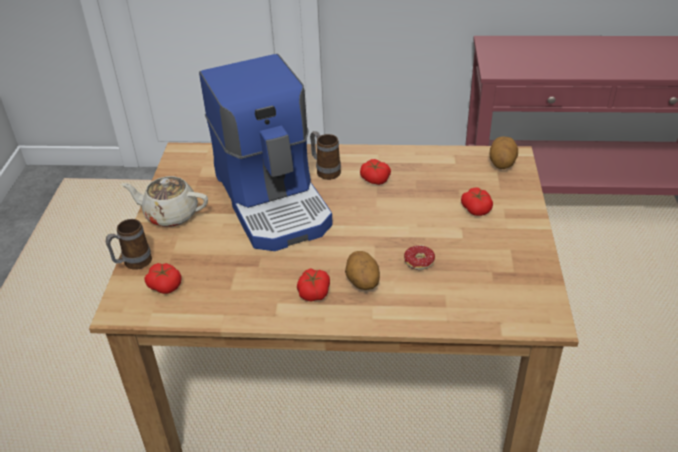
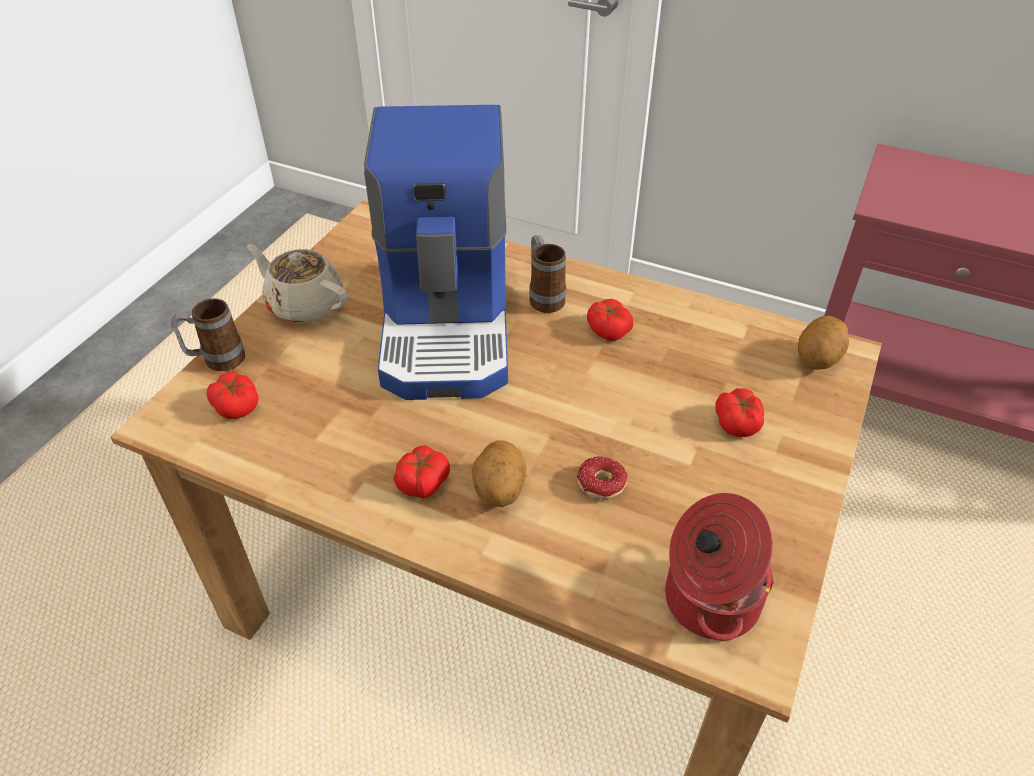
camera: 20 degrees right, 5 degrees up
none -> cooking pot [665,493,775,641]

